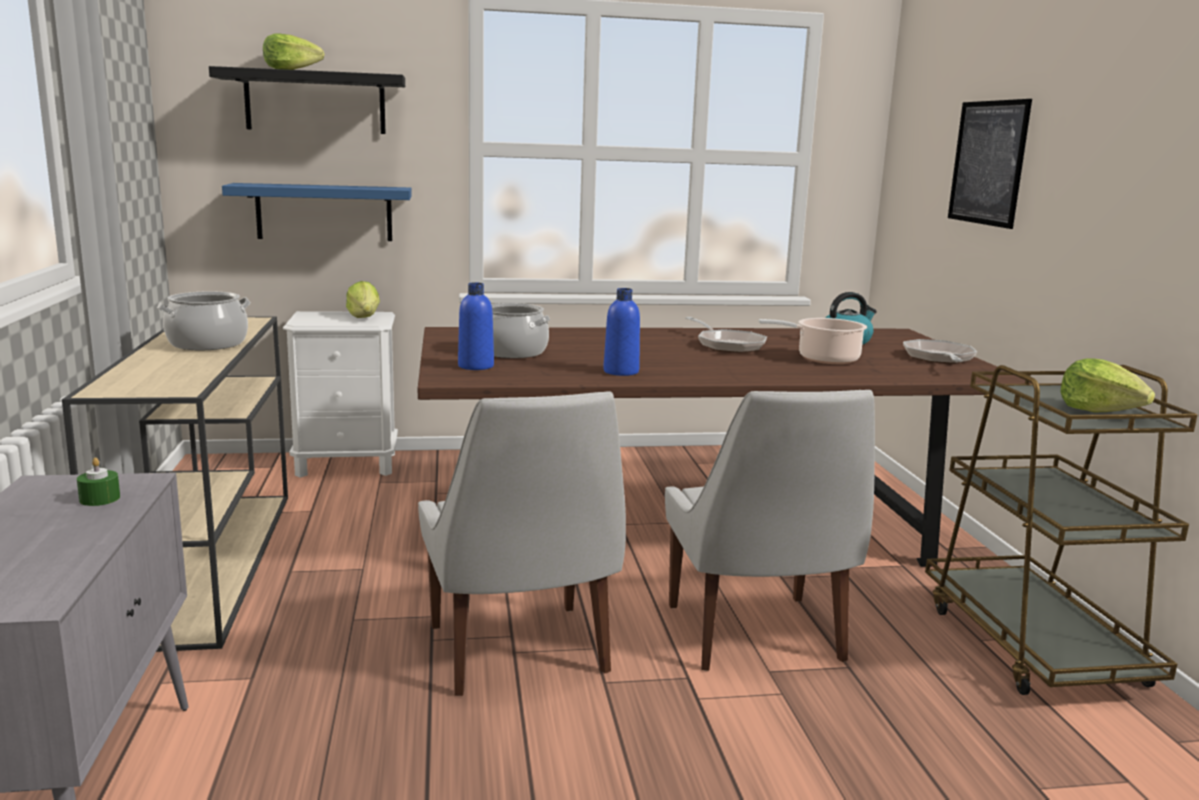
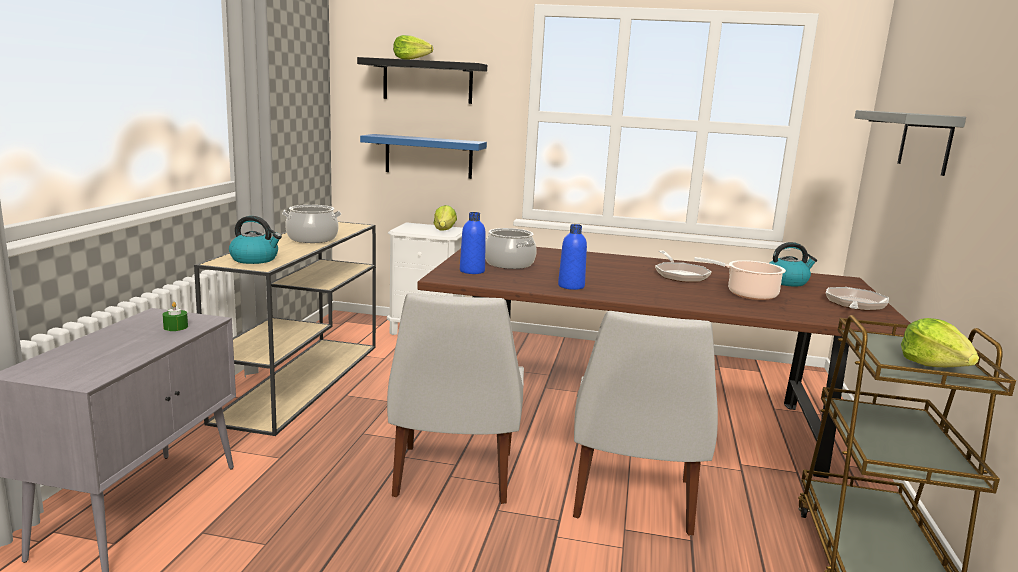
camera: 20 degrees right, 0 degrees up
picture [948,99,1032,229] -> grey shelf [855,110,966,176]
none -> kettle [229,216,282,264]

